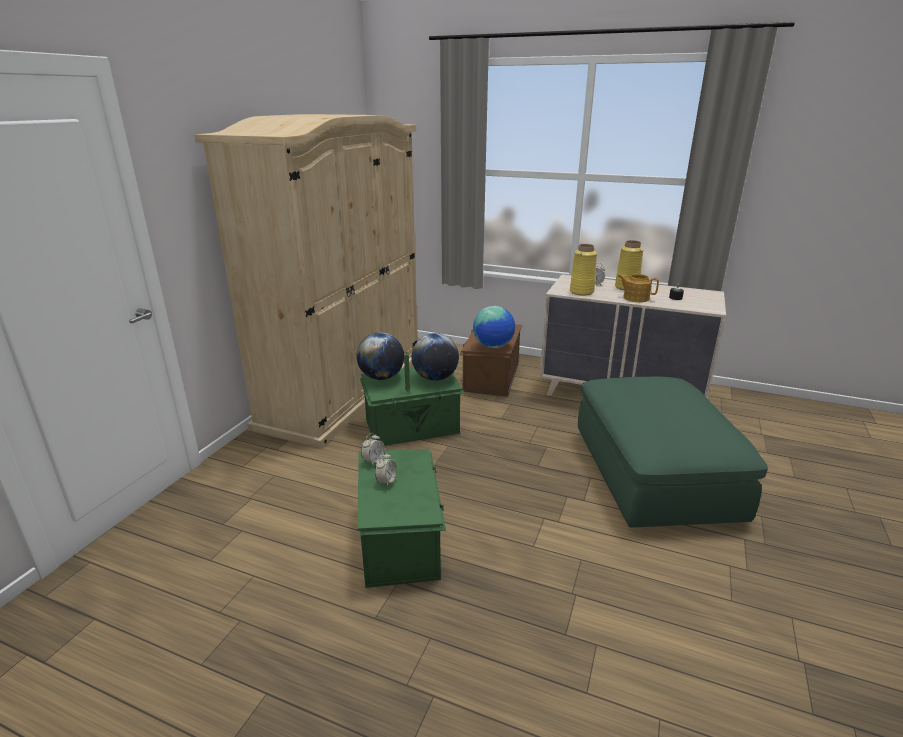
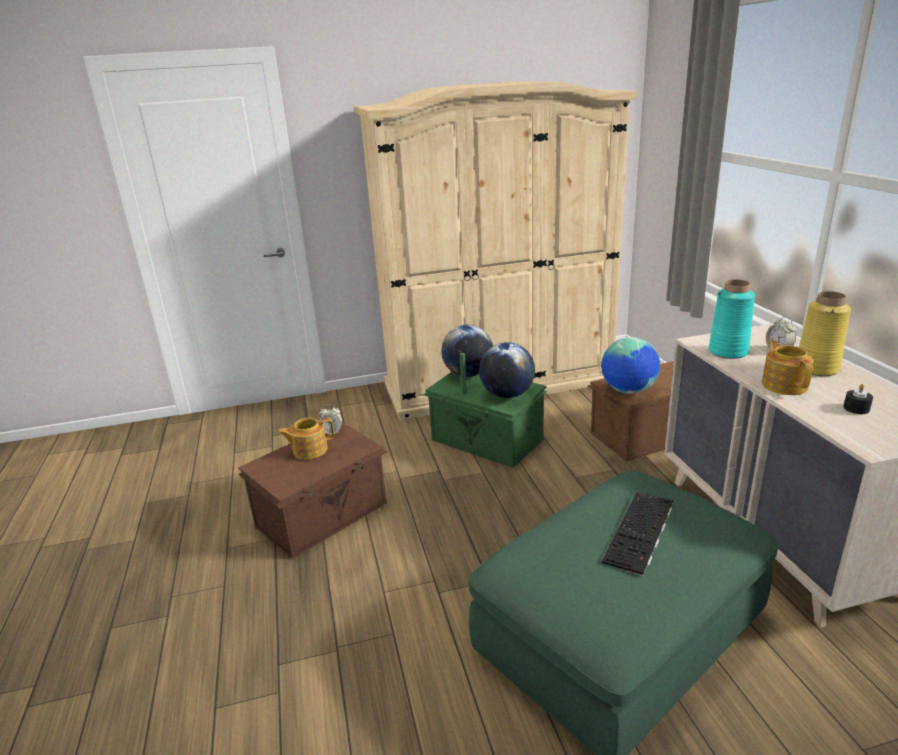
camera: 55 degrees right, 0 degrees up
green storage box [358,449,446,588] -> brown storage box [238,422,387,559]
alarm clock [375,452,397,487] -> teapot [277,418,334,459]
yellow vase [570,244,597,295] -> turquoise vase [709,279,755,359]
none -> keyboard [601,492,673,576]

